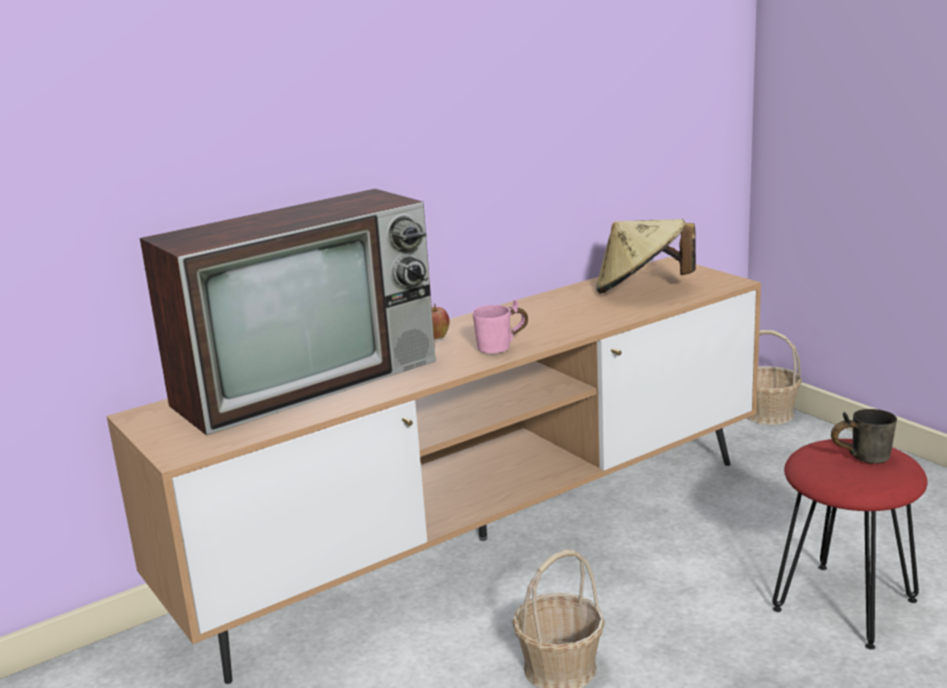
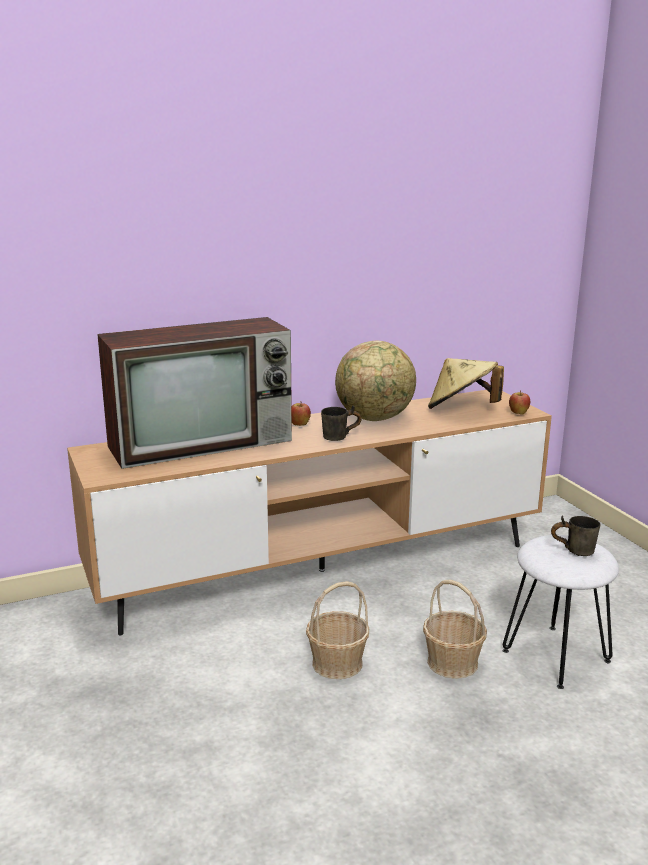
camera: 10 degrees right, 0 degrees up
pink mug [472,299,528,354] -> grey mug [321,405,361,441]
basket [746,330,802,425] -> basket moved to [423,580,487,679]
red stool [773,439,927,650] -> white stool [503,535,619,689]
none -> globe [335,341,416,421]
none -> apple [509,390,530,415]

